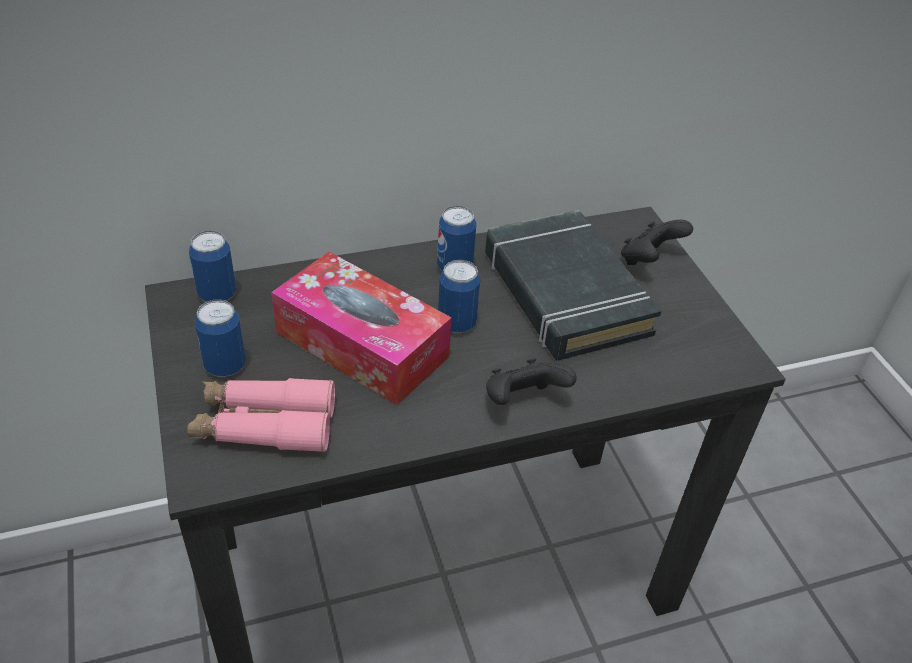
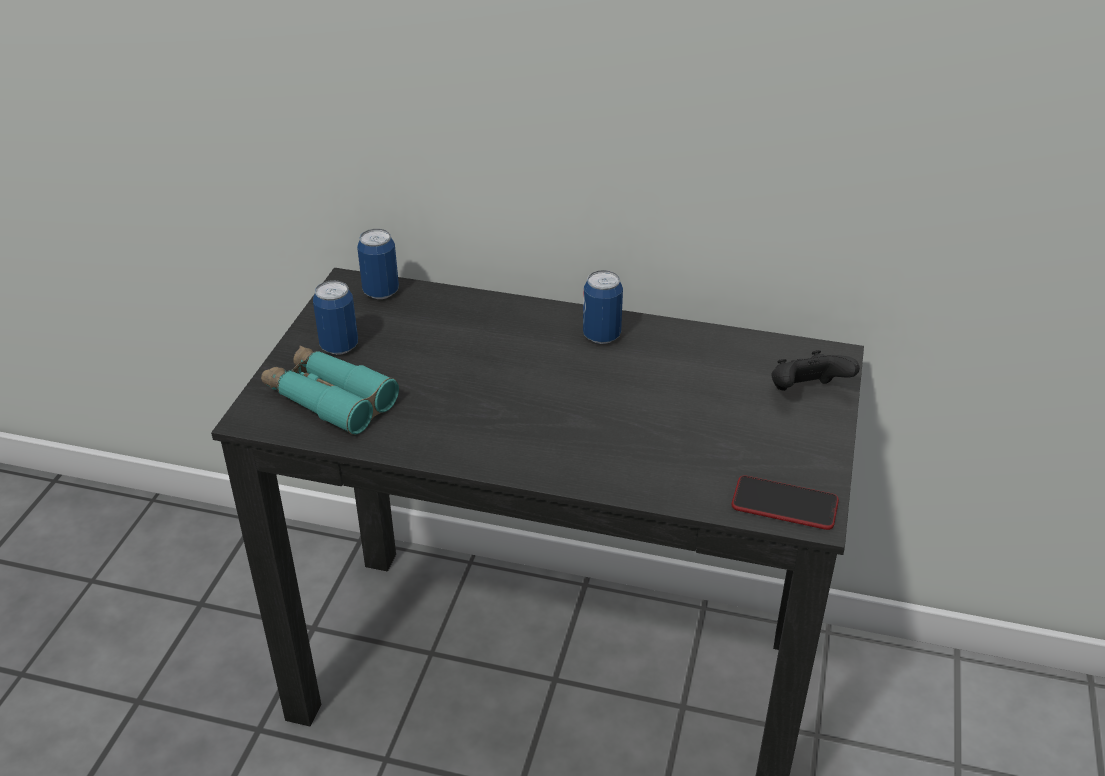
camera: 35 degrees right, 5 degrees down
pink binoculars [187,378,335,453] -> turquoise binoculars [261,345,399,435]
tissue box [271,252,452,405] -> none
can [438,260,480,333] -> none
black book [485,210,661,360] -> none
black game controller [486,358,577,405] -> none
none -> phone [732,475,839,530]

